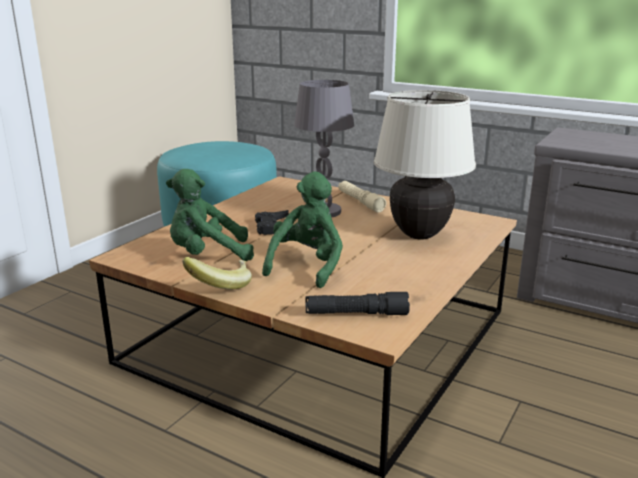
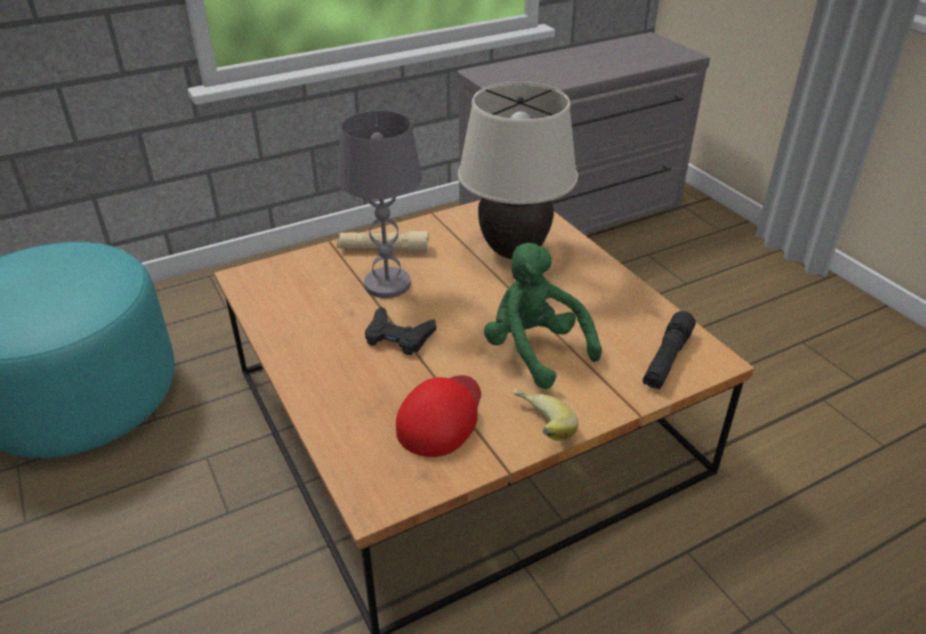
camera: 60 degrees left, 15 degrees up
green plush toy [166,169,254,261] -> red cap [396,375,481,457]

